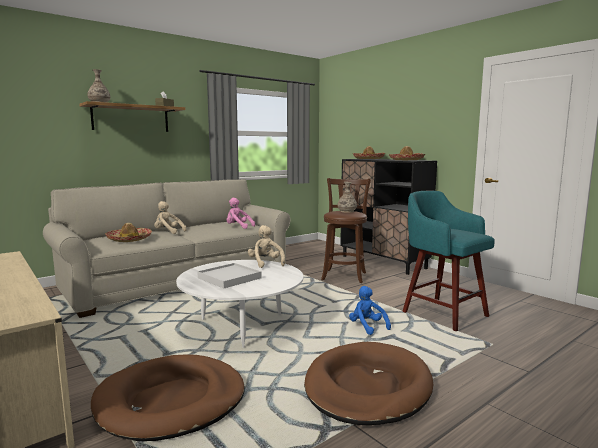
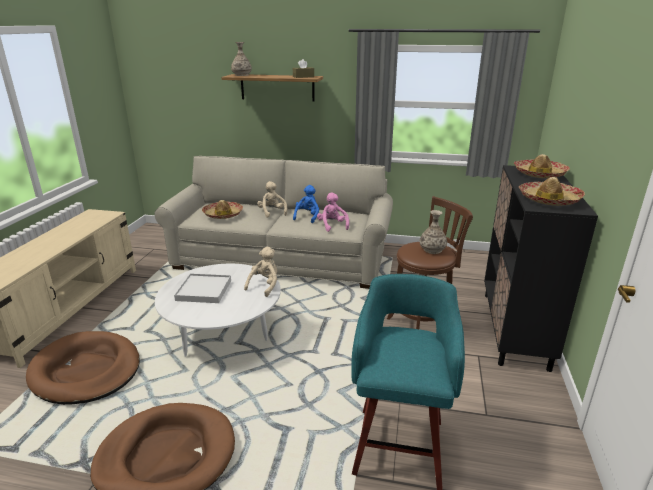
camera: 50 degrees right, 15 degrees up
blue plush toy [349,286,391,335] -> blue plush toy moved to [293,185,319,223]

